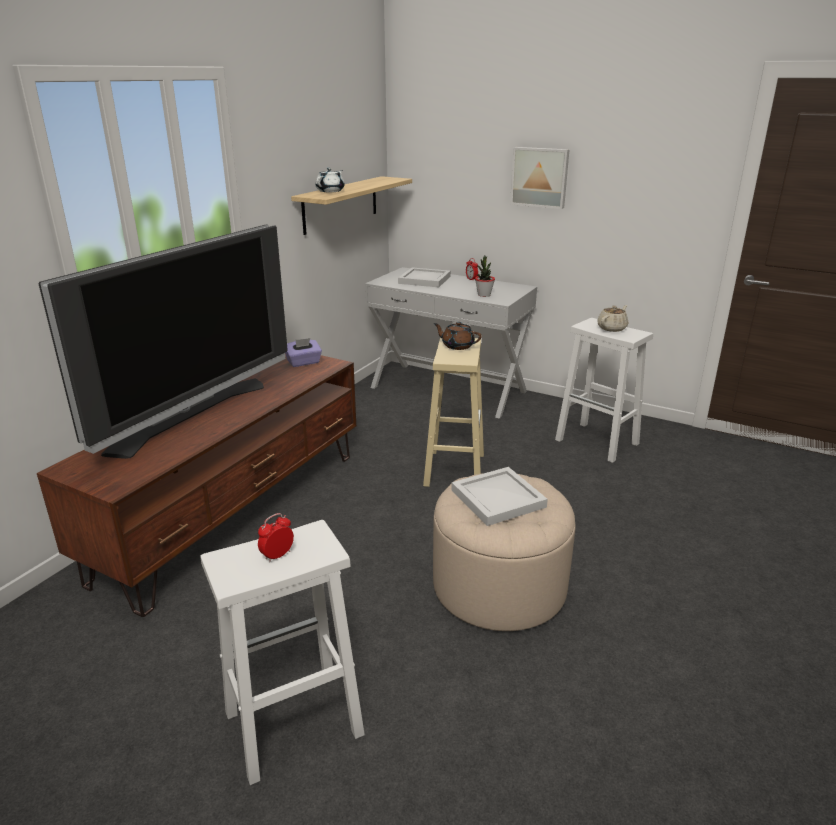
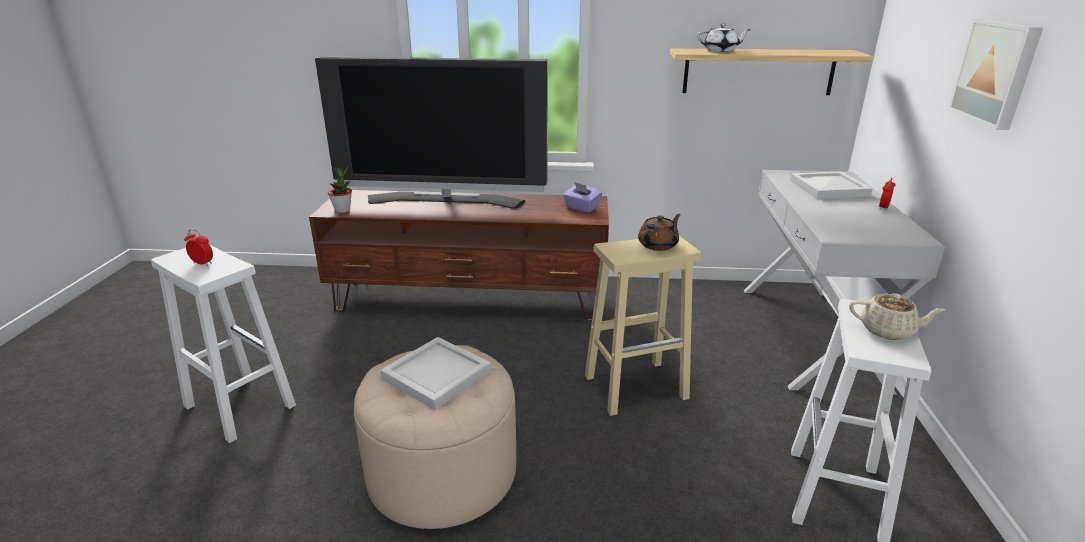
camera: 65 degrees right, 0 degrees up
brown teapot [433,322,482,350] -> brown teapot turned 45 degrees clockwise [638,214,681,251]
potted plant [475,255,495,297] -> potted plant moved to [328,166,352,213]

